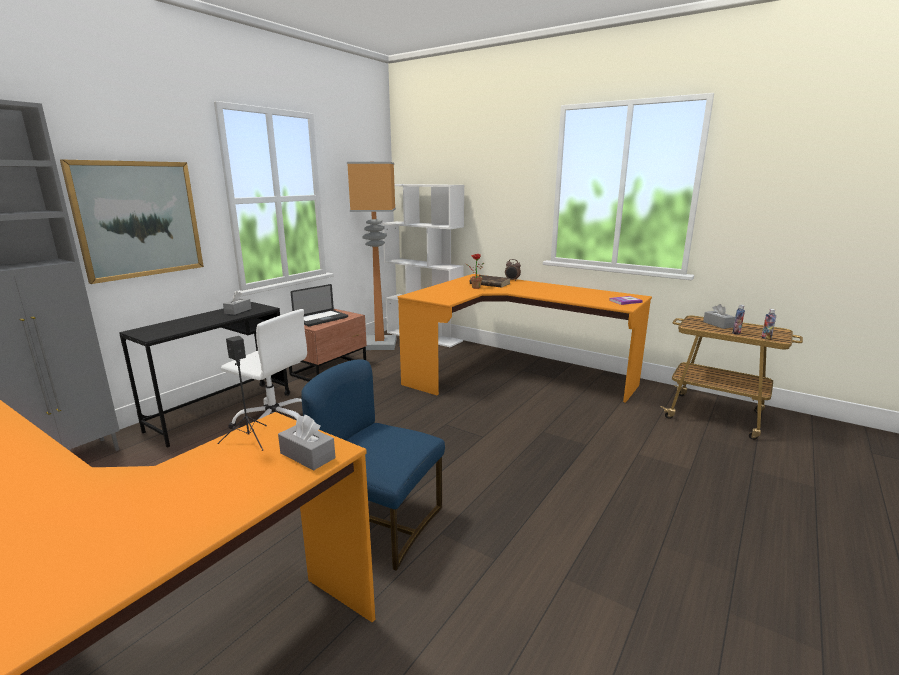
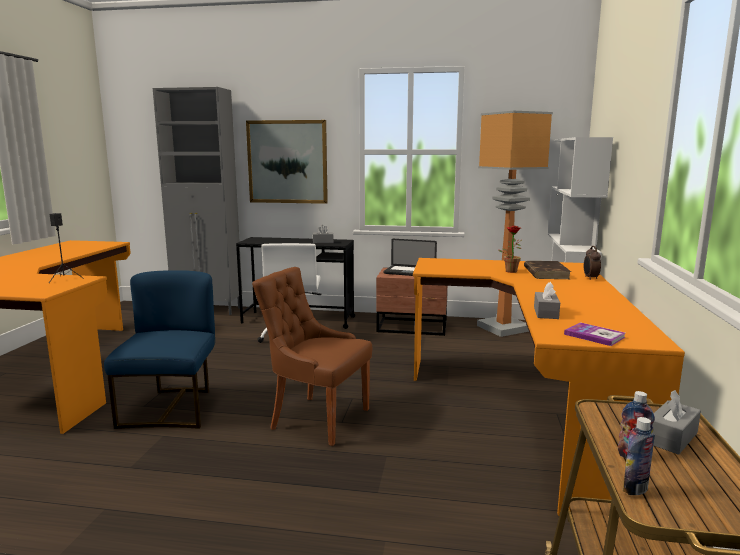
camera: 65 degrees right, 5 degrees down
grey tissue box [278,415,336,471] -> grey tissue box moved to [534,282,560,319]
none -> brown chair [252,267,372,446]

